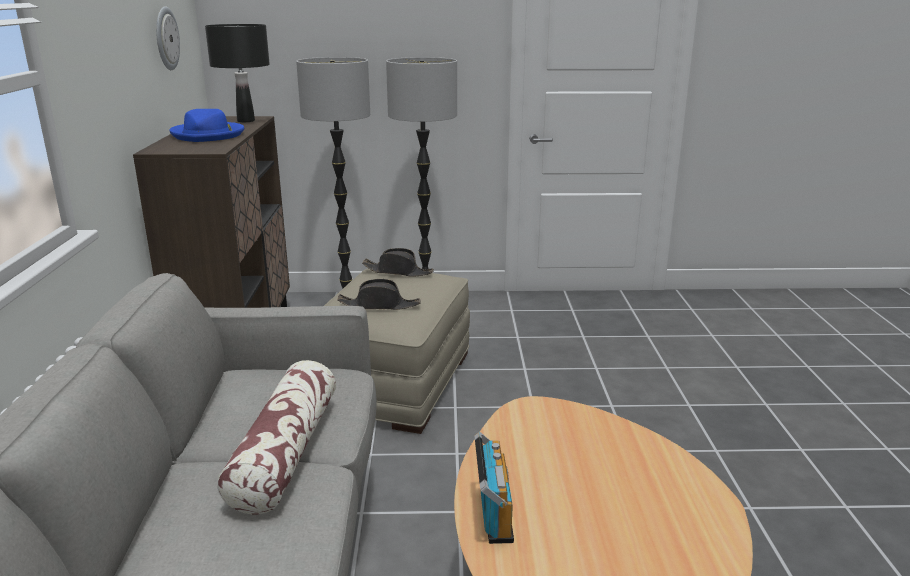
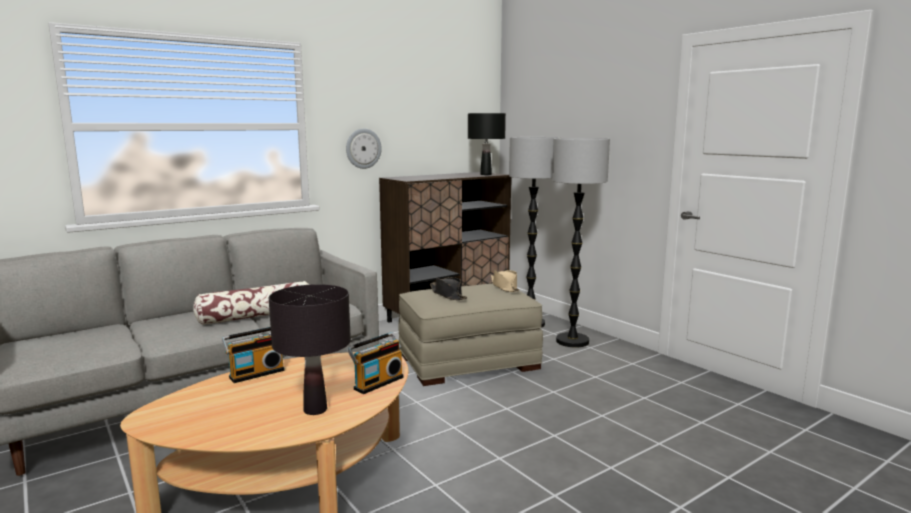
camera: 55 degrees right, 10 degrees down
wall clock [156,6,180,70] -> wall clock moved to [346,129,382,169]
blue hat [169,109,244,142] -> none
black hat [362,248,434,277] -> beige hat [491,269,519,292]
none -> black table lamp [269,284,351,415]
none -> radio [347,332,404,394]

